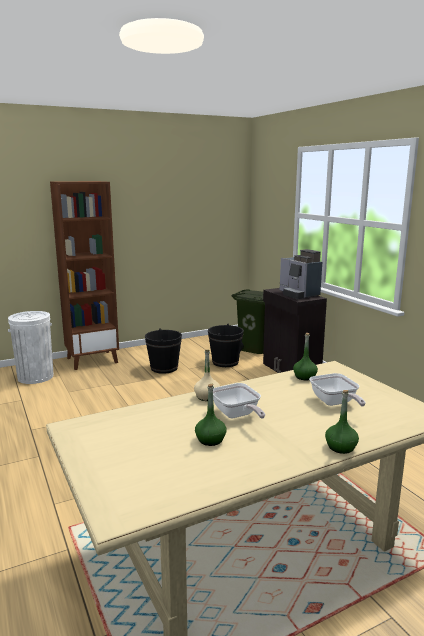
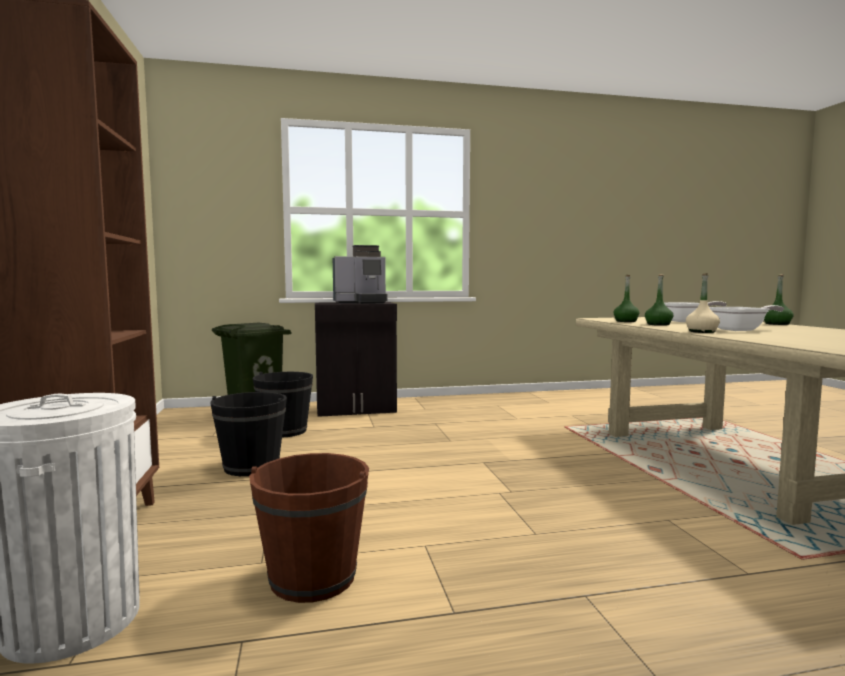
camera: 75 degrees left, 10 degrees down
green bottle [195,384,226,446] -> green bottle moved to [645,274,673,326]
none -> brown bucket [249,453,369,603]

